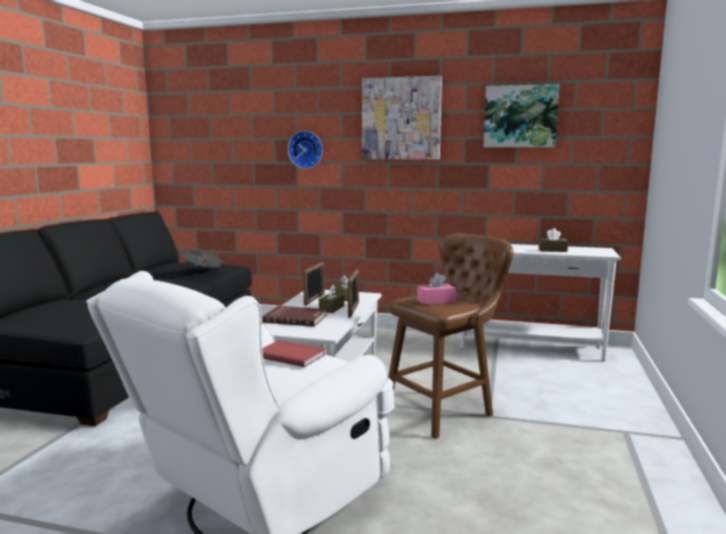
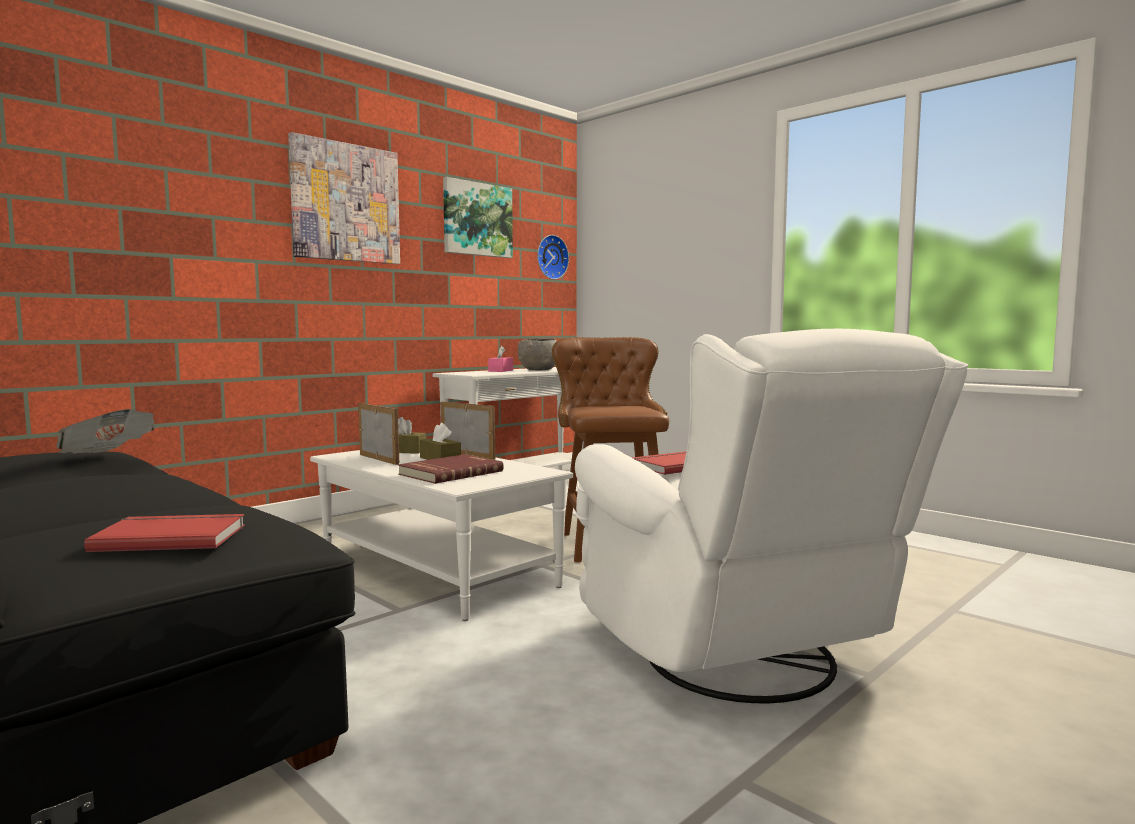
camera: 60 degrees left, 5 degrees down
wall clock [288,131,323,169] -> wall clock moved to [537,235,569,280]
pink tissue box [417,273,456,305] -> pink tissue box moved to [488,346,513,372]
brown tissue box [539,228,568,252] -> grey bowl [518,338,557,370]
none -> red book [84,514,245,552]

